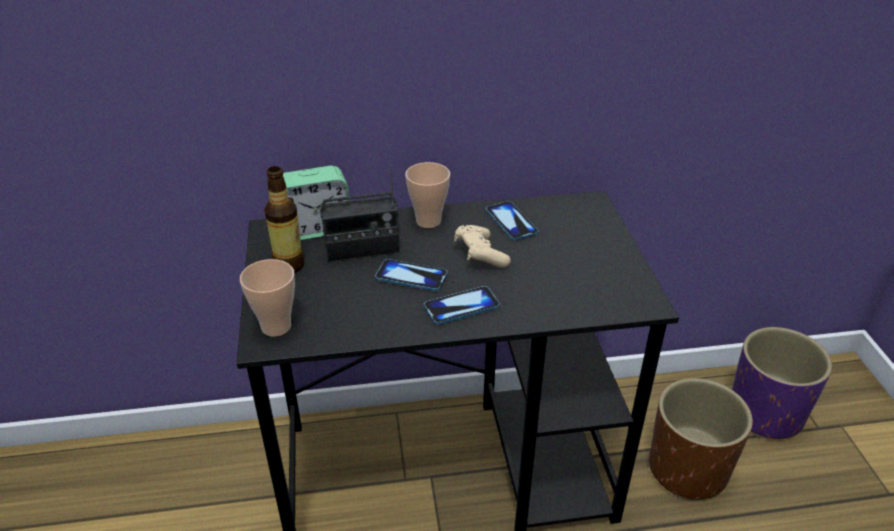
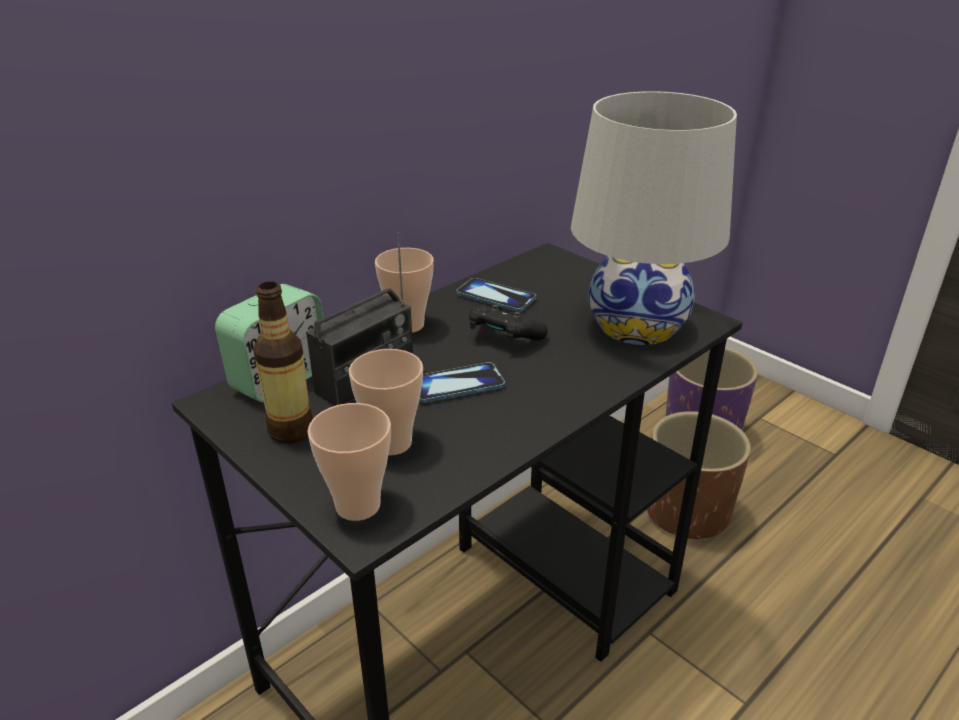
camera: 35 degrees left, 5 degrees down
phone [424,286,500,325] -> none
beige game controller [454,225,511,268] -> black game controller [469,305,548,342]
none -> cup [349,349,423,455]
none -> white table lamp [571,91,737,345]

